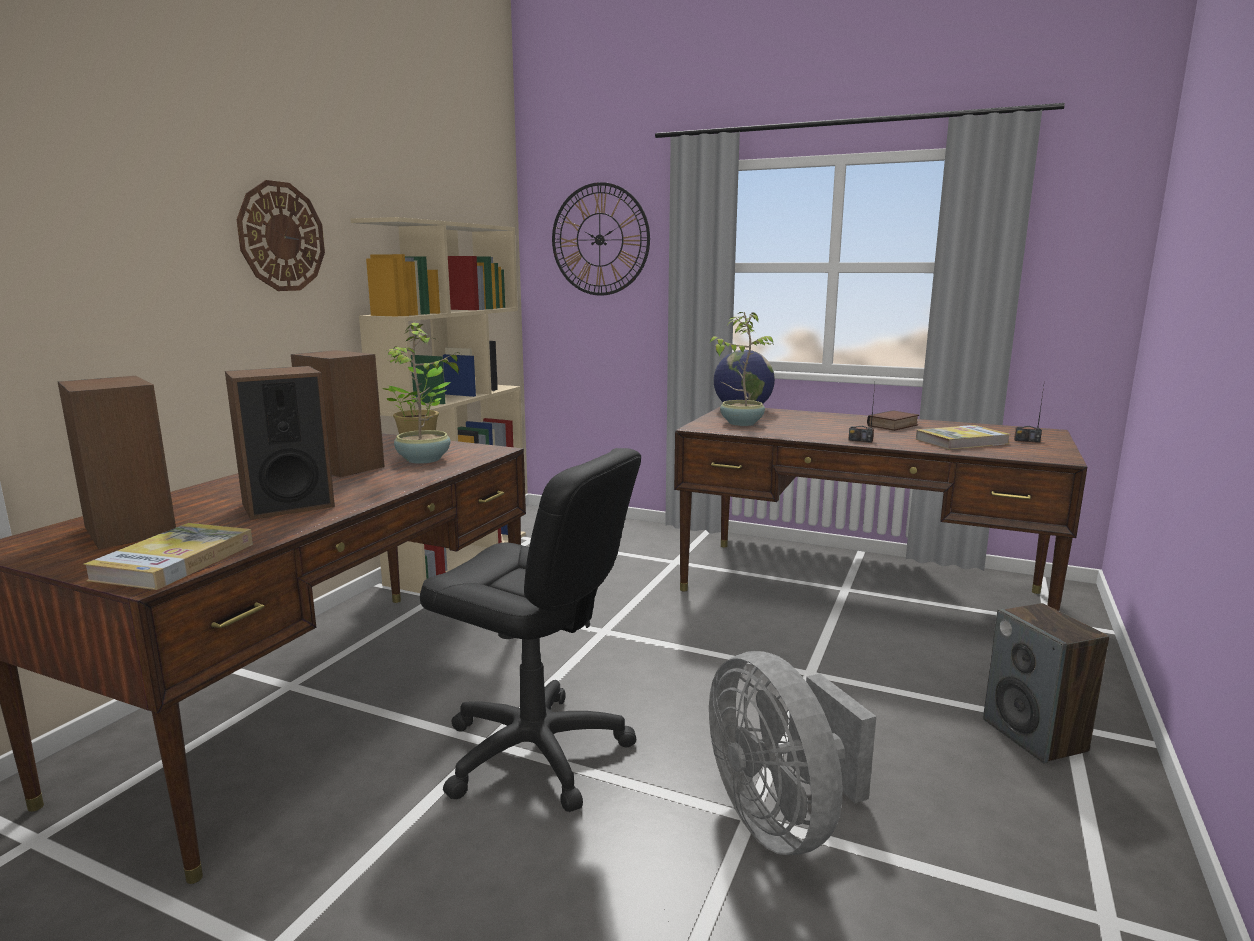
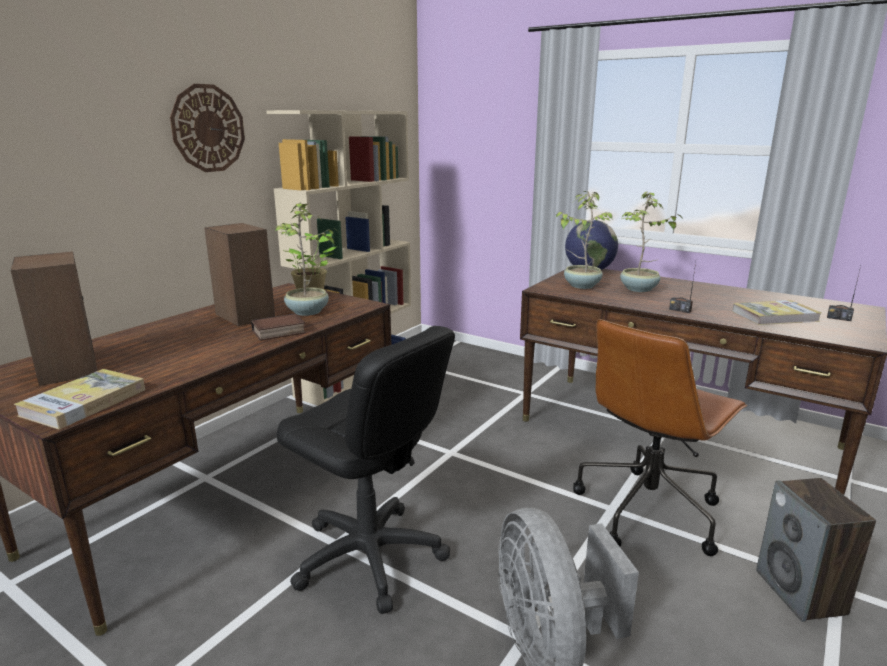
camera: 10 degrees right, 5 degrees up
speaker [225,366,335,520] -> none
wall clock [552,182,650,296] -> none
book [867,410,919,431] -> book moved to [251,314,306,341]
none -> brown office chair [573,319,748,556]
none -> potted plant [620,192,683,292]

